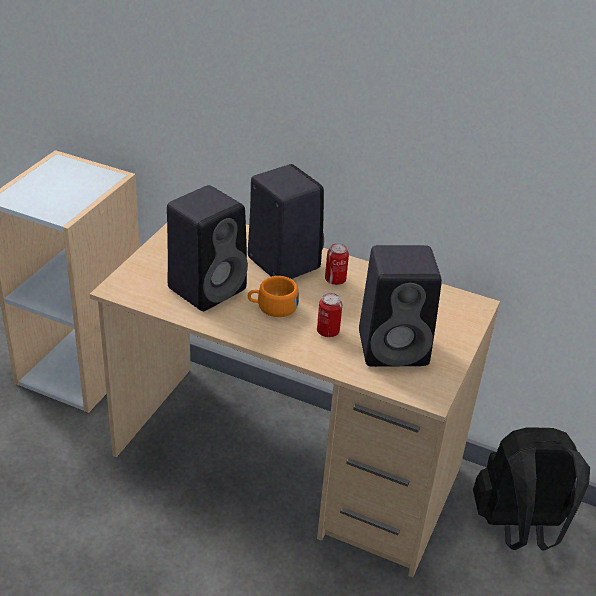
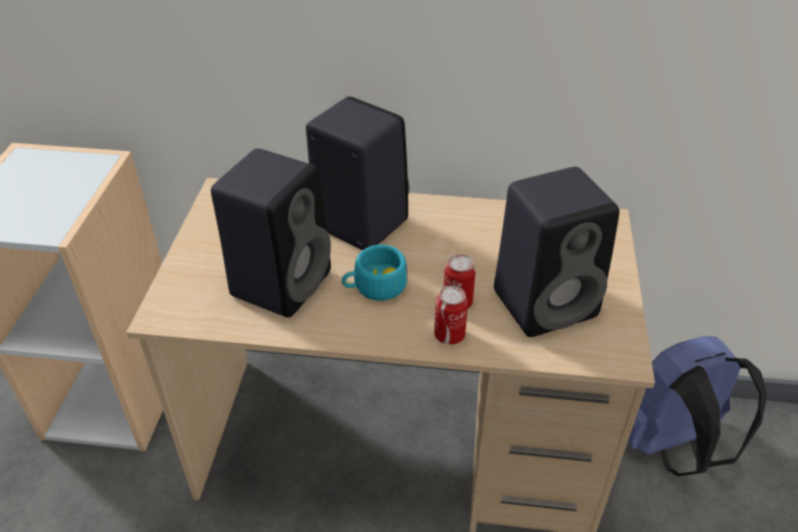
camera: 15 degrees left, 5 degrees up
orange cup [248,276,299,317] -> turquoise cup [342,245,408,301]
can [325,243,349,285] -> can moved to [434,286,468,345]
black backpack [473,427,590,551] -> blue backpack [628,336,767,476]

